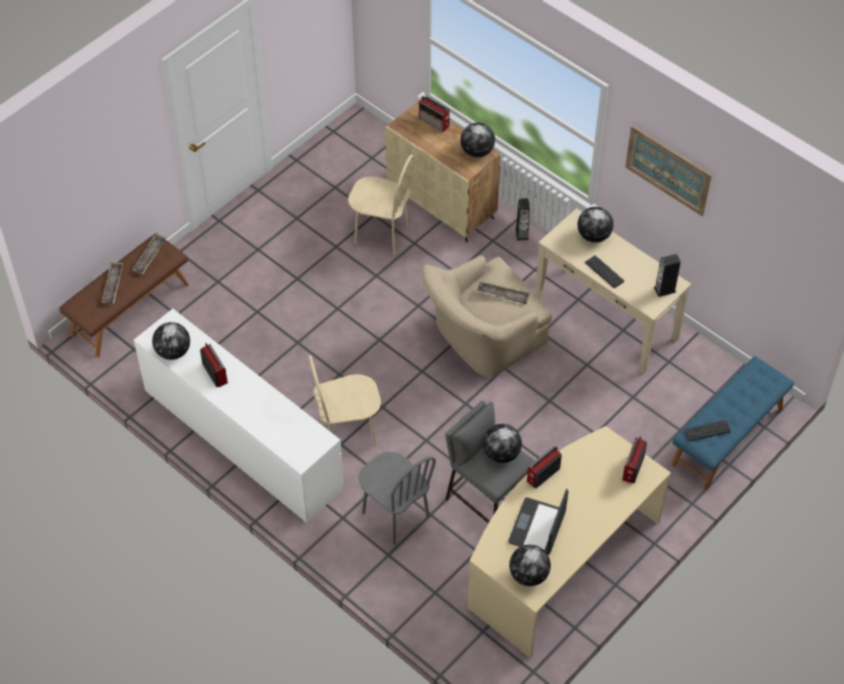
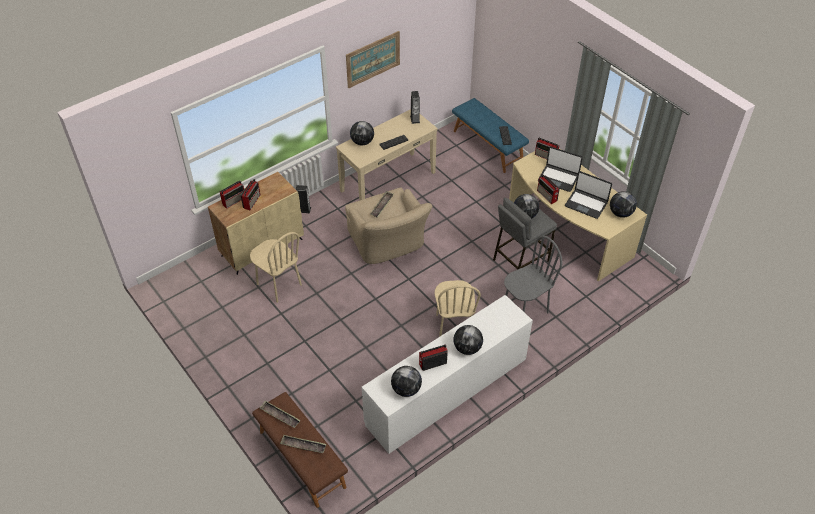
camera: 80 degrees left, 5 degrees down
beige chair [348,155,414,255] -> beige chair turned 105 degrees clockwise [250,232,302,303]
globe [461,123,495,158] -> globe moved to [453,325,483,355]
none -> radio [241,179,260,210]
none -> laptop [538,146,583,192]

